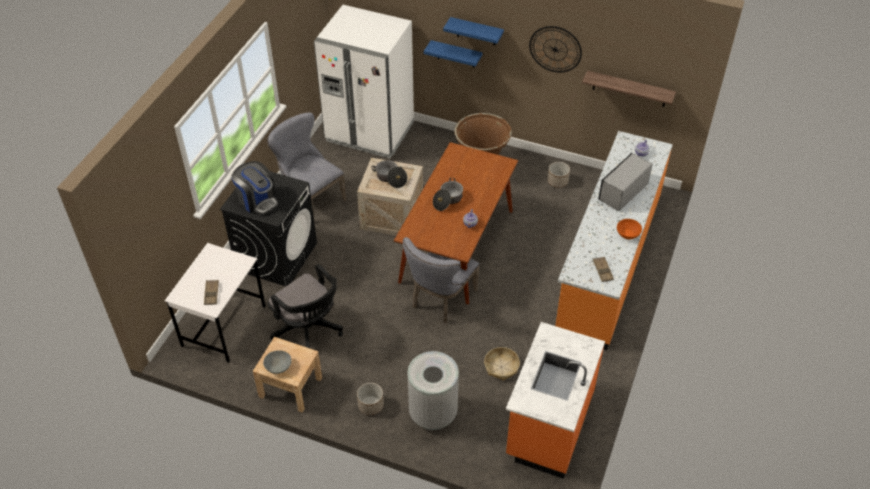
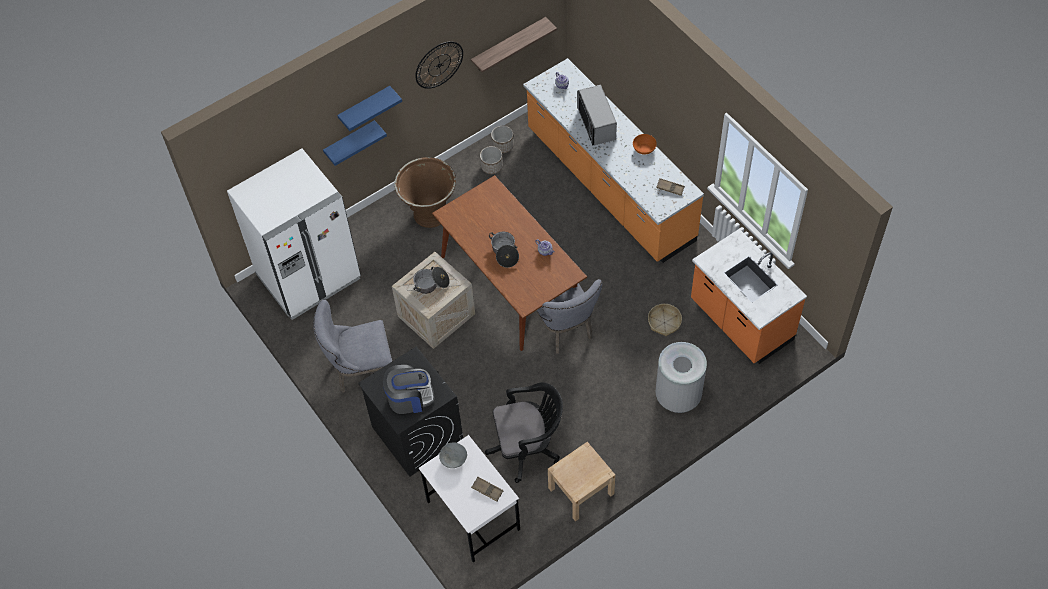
camera: 55 degrees left, 10 degrees up
grey bowl [263,350,292,374] -> grey bowl moved to [439,442,467,468]
planter [357,383,384,415] -> planter moved to [491,126,514,153]

